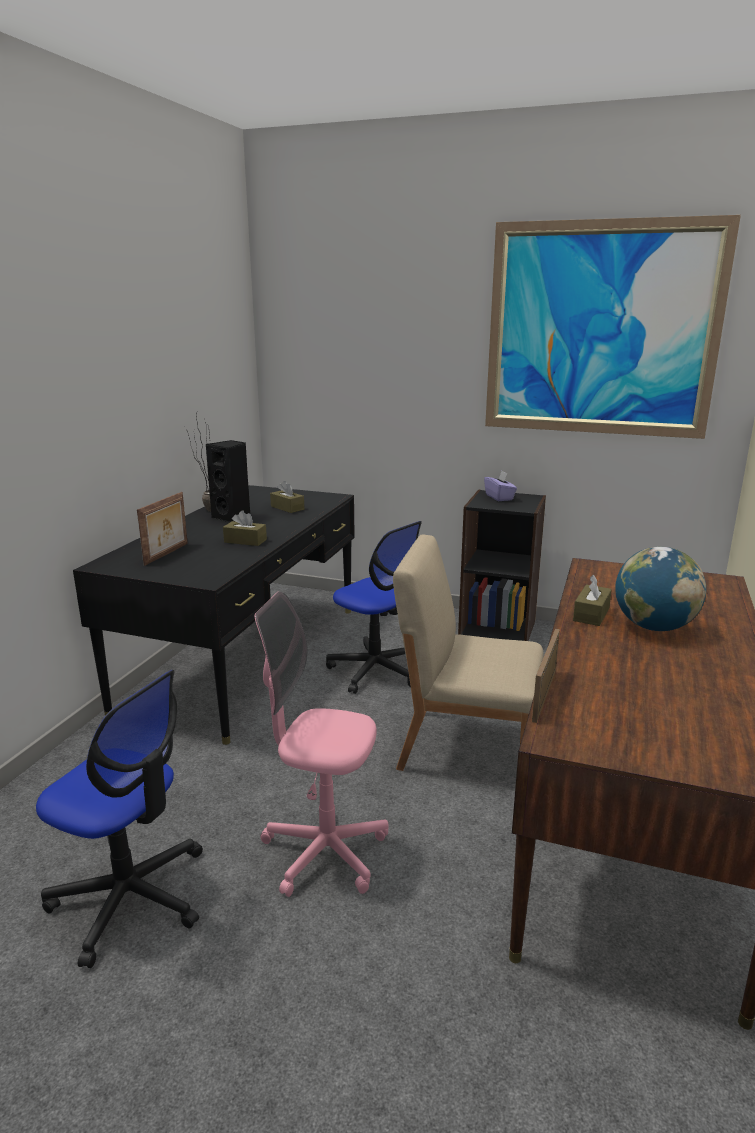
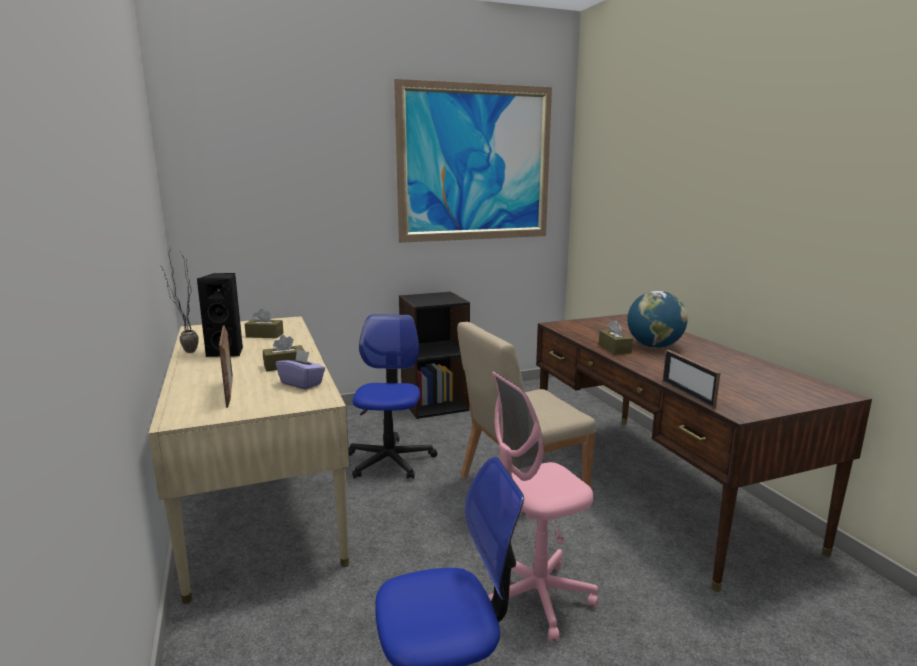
camera: 40 degrees left, 5 degrees down
black desk [73,485,355,745] -> beige desk [148,316,350,604]
office chair [326,521,422,694] -> office chair turned 90 degrees counterclockwise [349,314,437,479]
purple tissue box [484,471,517,501] -> purple tissue box moved to [275,349,325,390]

